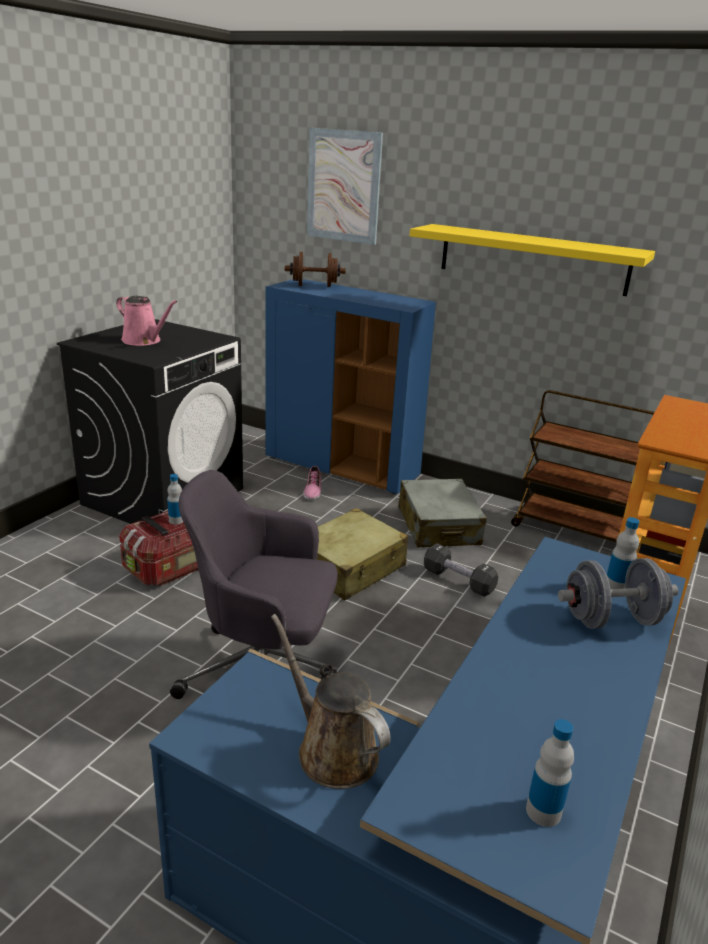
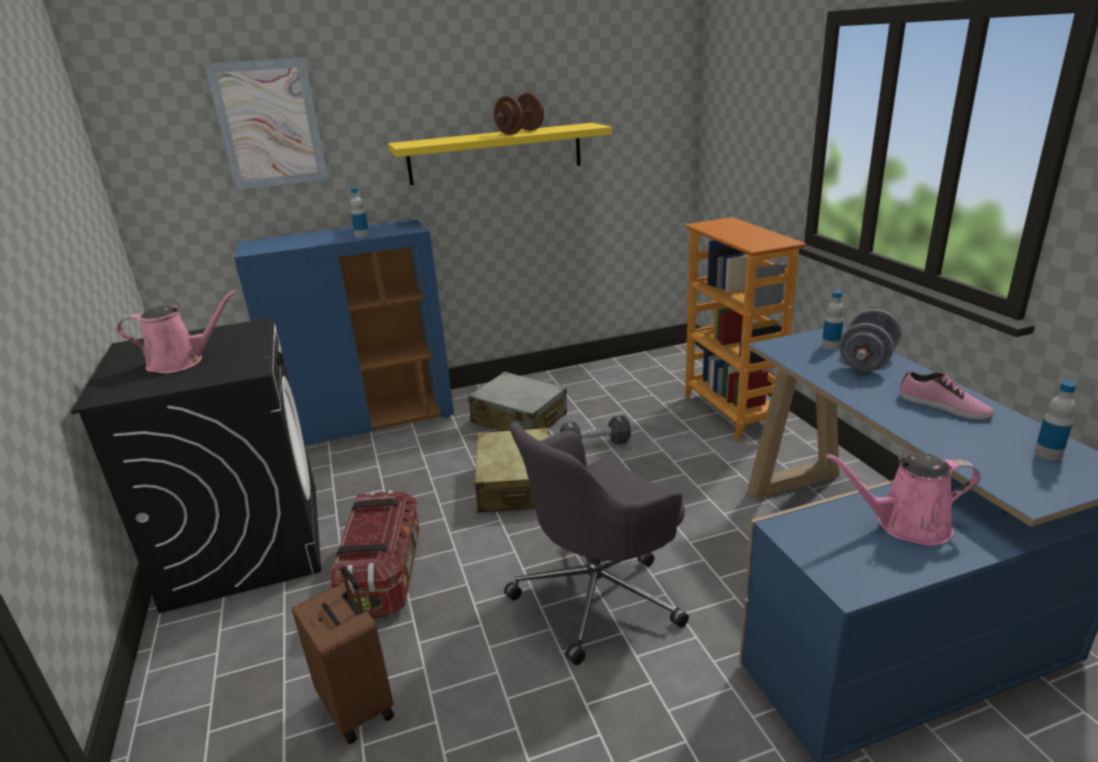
camera: 45 degrees left, 0 degrees up
bottle [167,474,183,524] -> bottle moved to [350,188,369,238]
brown watering can [271,614,391,789] -> pink watering can [826,453,980,545]
brown dumbbell [285,252,346,287] -> brown dumbbell moved to [494,93,544,135]
shoe [303,466,321,500] -> shoe moved to [899,371,994,420]
brown cart [511,390,665,542] -> none
none -> brown suitcase [292,566,394,744]

